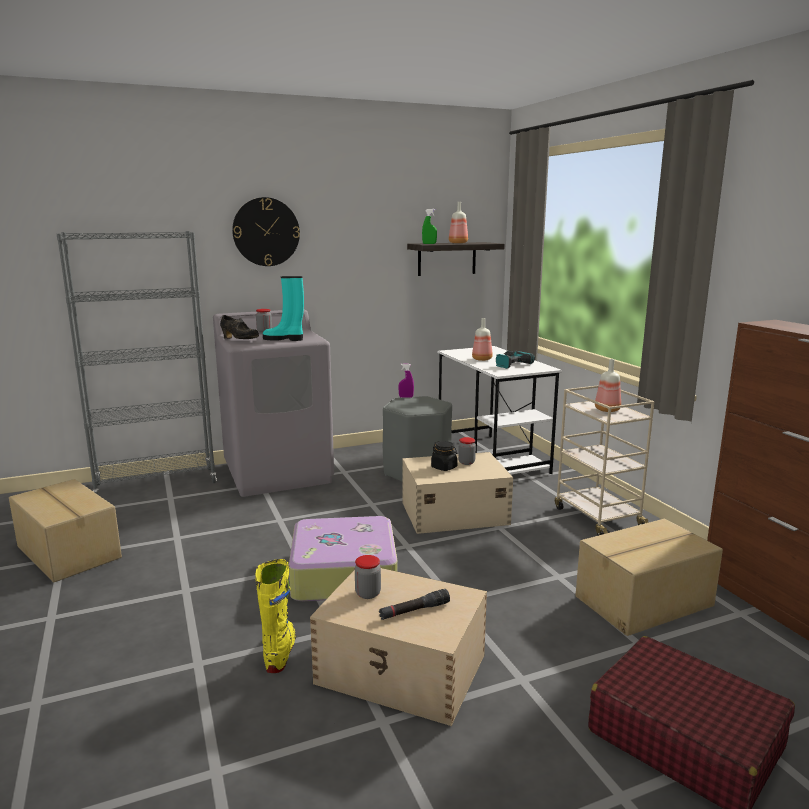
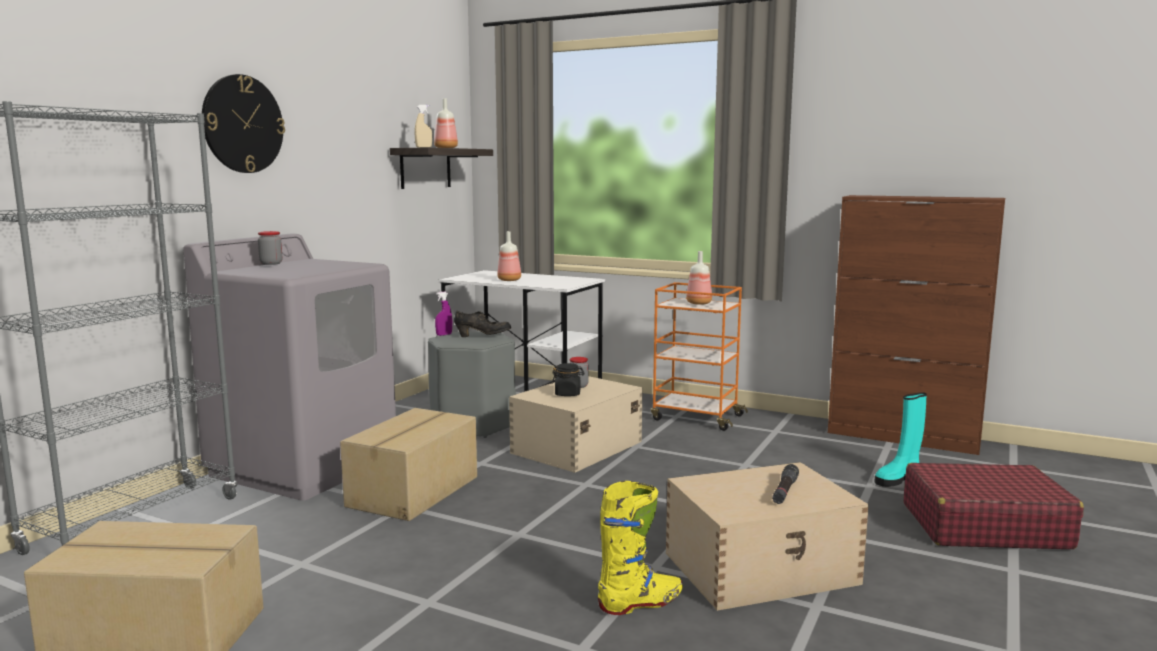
camera: 40 degrees left, 5 degrees down
black shoe [220,315,259,339] -> black shoe moved to [454,310,511,337]
yellow boot [255,559,296,673] -> yellow boot turned 105 degrees clockwise [598,481,683,615]
turquoise boot [263,276,304,341] -> turquoise boot moved to [874,392,927,487]
suitcase [289,516,398,601] -> none
jar [355,555,381,599] -> none
green spray bottle [422,209,437,244] -> beige spray bottle [415,105,432,148]
power drill [496,350,535,369] -> none
beige cart [555,385,655,536] -> orange cart [651,282,748,431]
cardboard box [575,519,723,636] -> cardboard box moved to [340,408,477,521]

